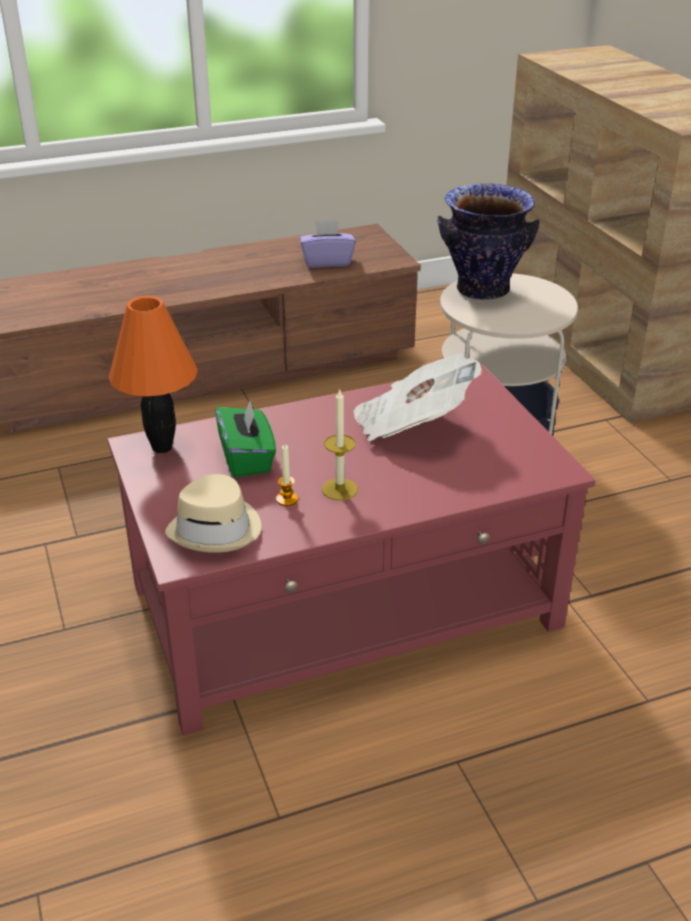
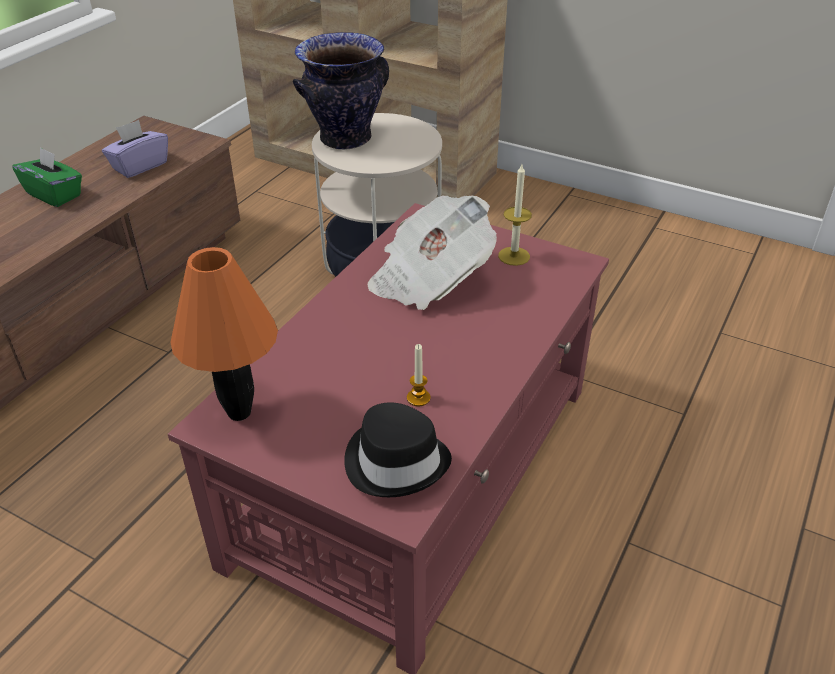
camera: 40 degrees left, 5 degrees up
beige hat [165,474,261,553] -> black hat [344,402,452,497]
green tissue box [215,398,276,477] -> green tissue box moved to [12,147,82,207]
candle [322,388,358,500] -> candle moved to [498,164,532,266]

